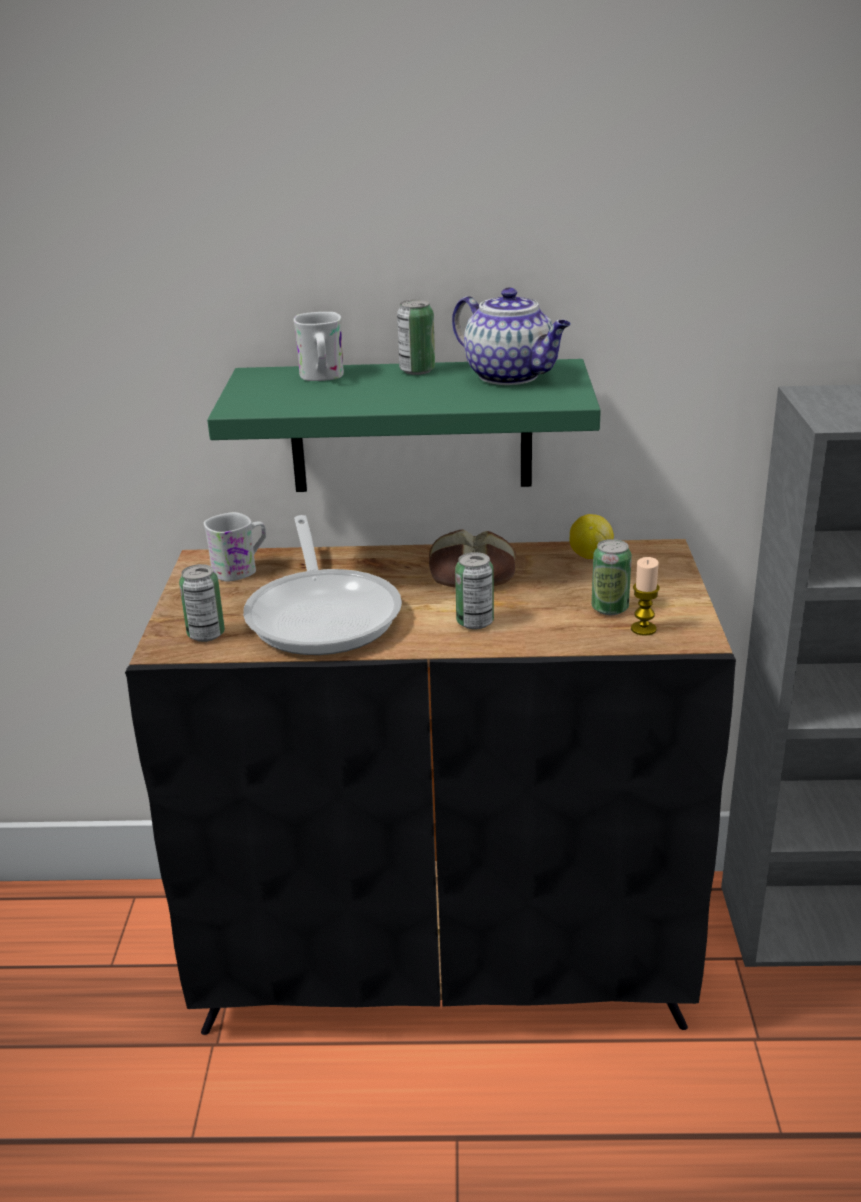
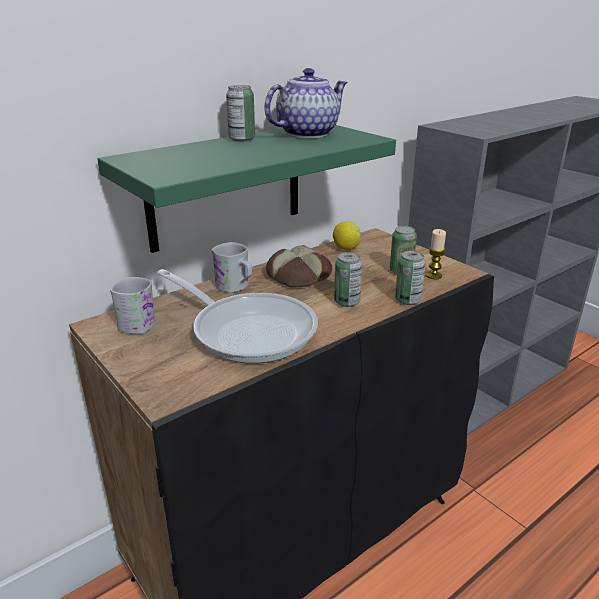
camera: 40 degrees left, 0 degrees up
can [179,564,225,642] -> can moved to [395,251,426,305]
white mug [294,312,344,381] -> white mug moved to [212,242,252,293]
teapot [452,287,571,385] -> teapot turned 45 degrees counterclockwise [265,68,348,138]

